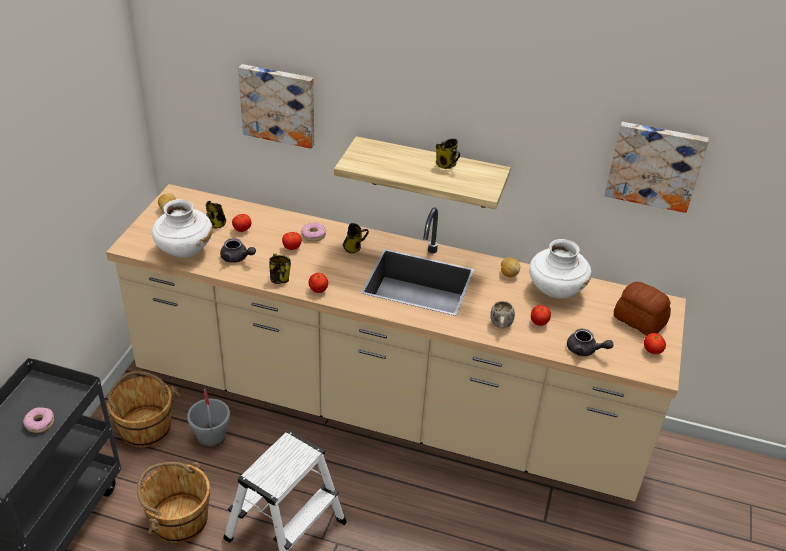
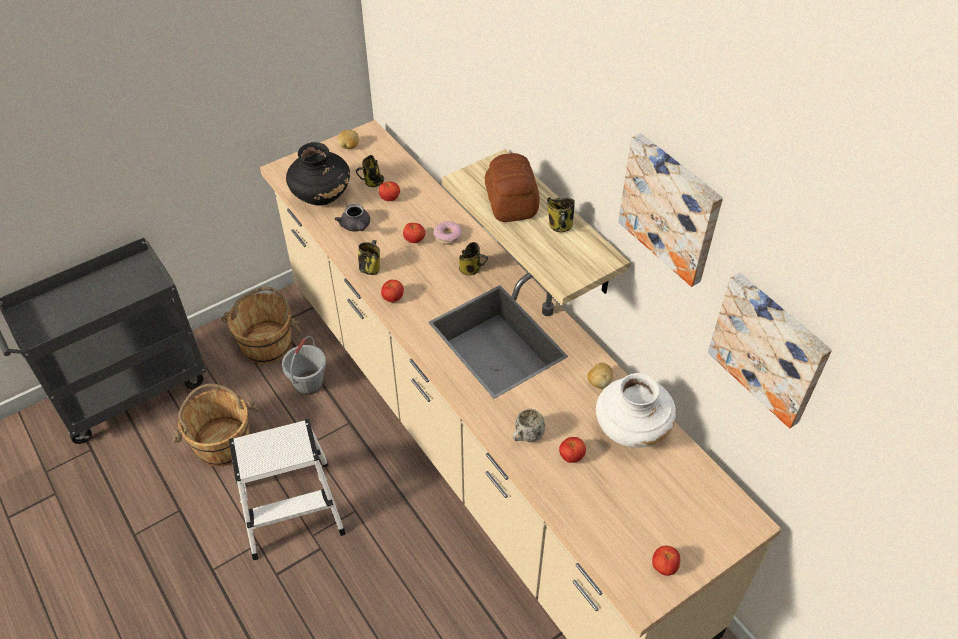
camera: 40 degrees right, 10 degrees up
donut [23,407,54,433] -> none
white vase [152,199,213,258] -> black vase [286,142,350,206]
picture [238,64,314,149] -> picture moved to [618,133,723,287]
grey teapot [567,329,614,356] -> none
bread [614,282,671,336] -> bread moved to [485,153,540,222]

